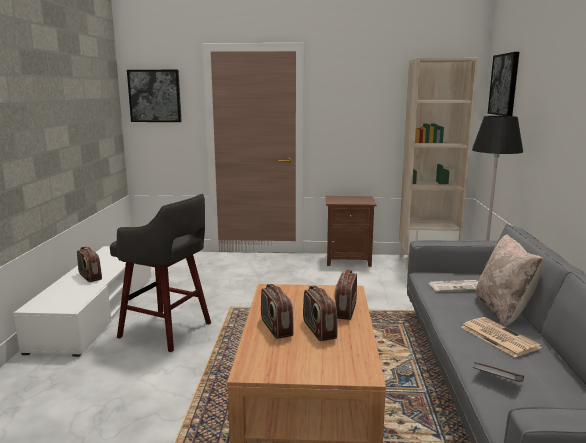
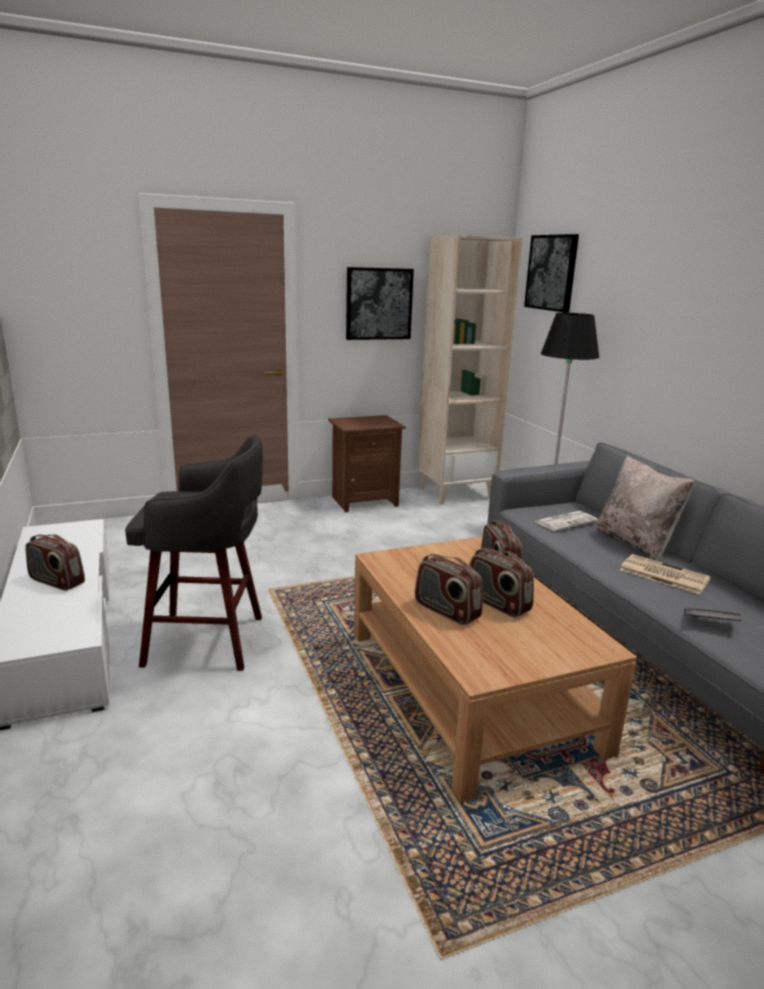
camera: 25 degrees left, 5 degrees up
picture [127,70,182,122] -> picture moved to [346,267,414,340]

